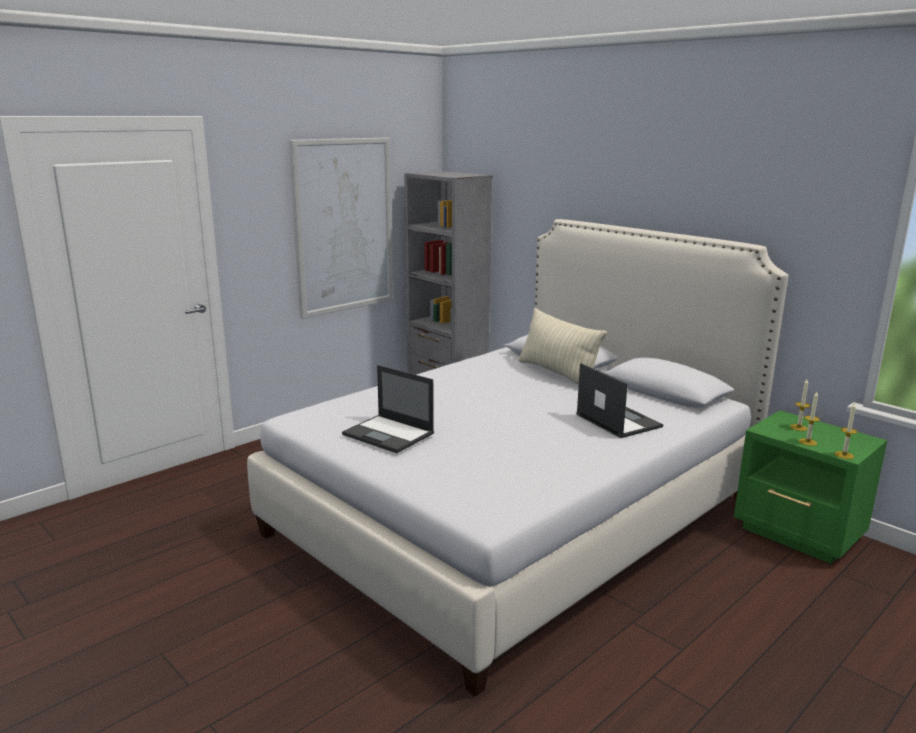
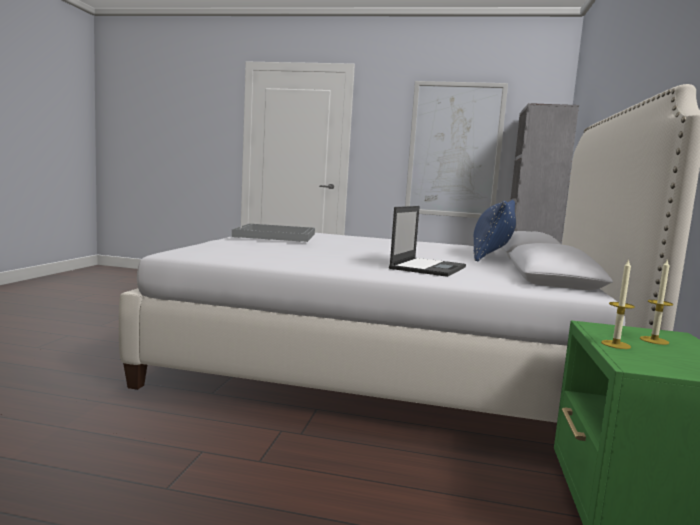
camera: 55 degrees right, 10 degrees down
laptop [342,365,434,453] -> grey tray [232,224,315,242]
beige pillow [518,308,607,385] -> blue pillow [474,200,516,261]
candle [835,403,857,459] -> none

